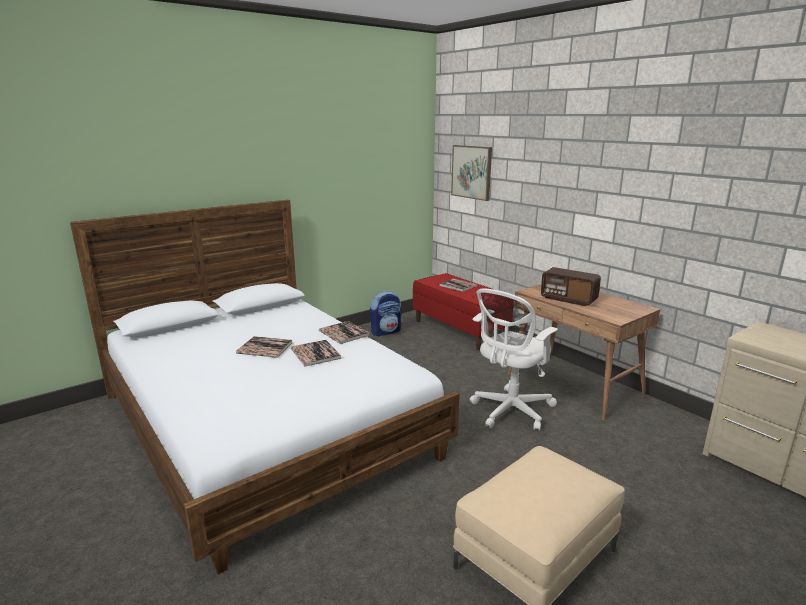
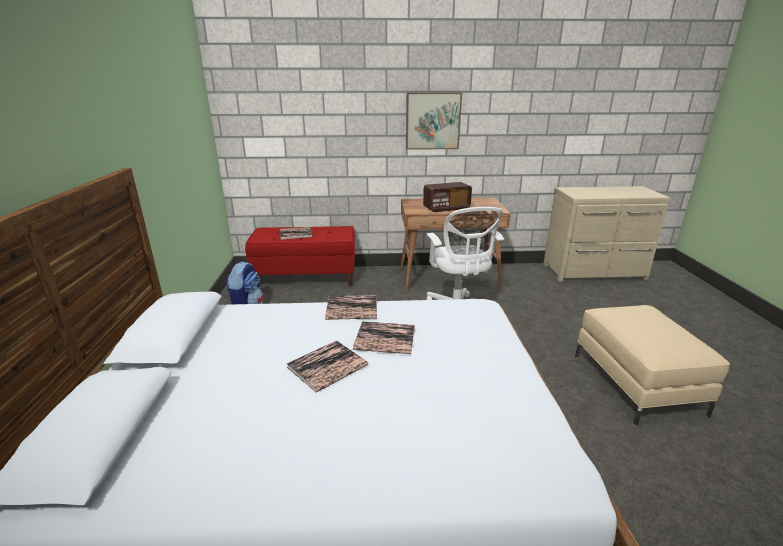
camera: 55 degrees left, 5 degrees up
picture [451,145,492,201] -> picture moved to [406,92,462,150]

